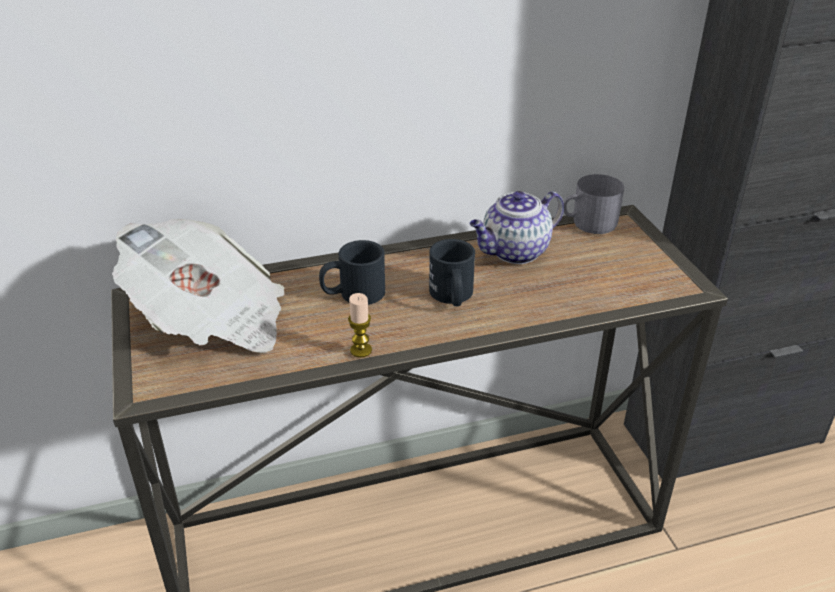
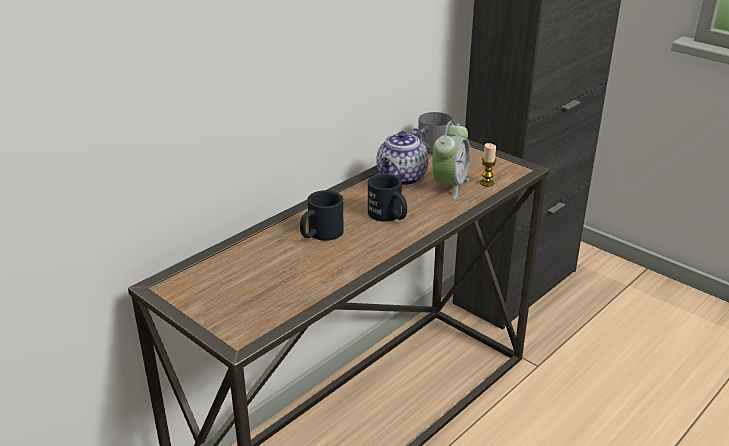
camera: 30 degrees left, 5 degrees down
newspaper [112,219,284,353] -> none
candle [348,293,372,358] -> candle moved to [480,143,496,187]
none -> alarm clock [432,121,470,199]

